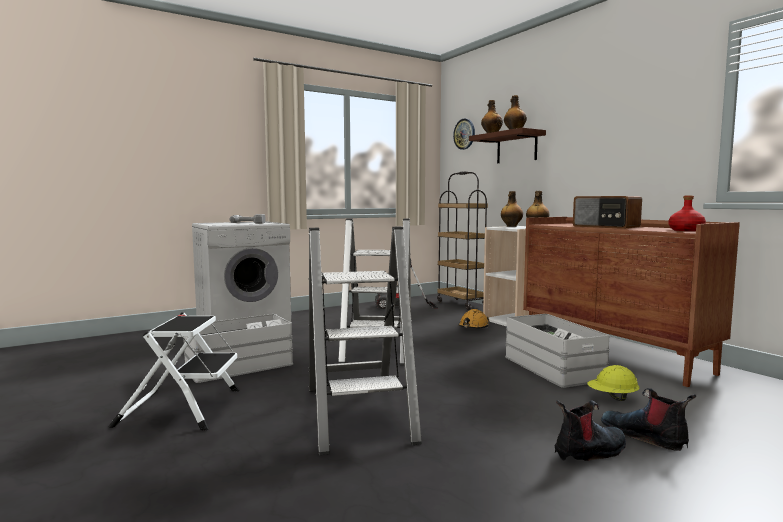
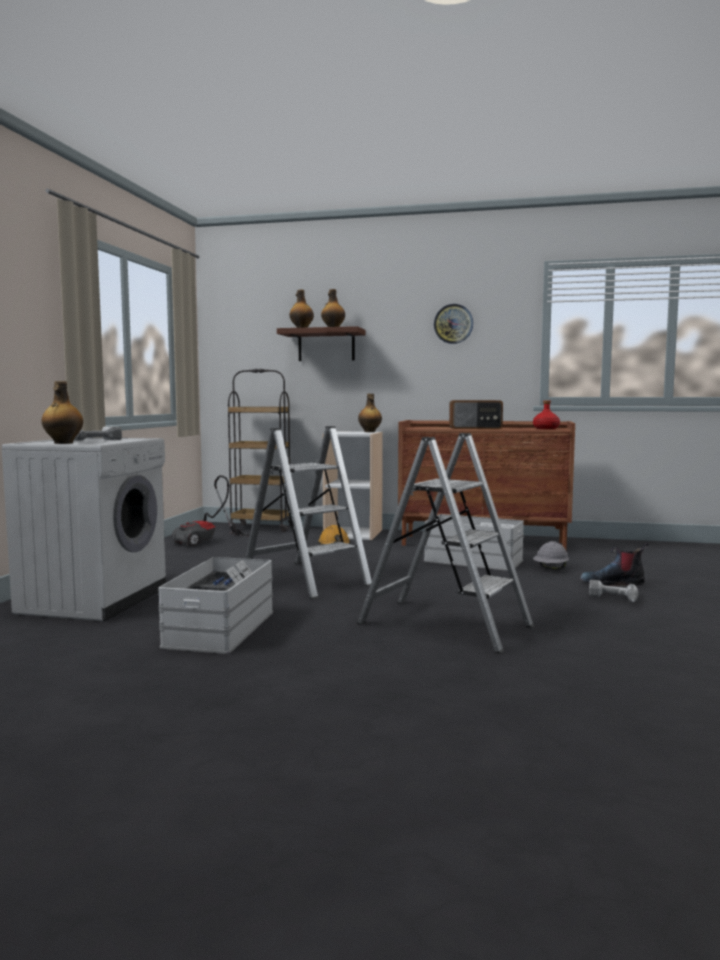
camera: 45 degrees left, 0 degrees up
step ladder [108,312,239,430] -> none
wall clock [453,119,475,150] -> wall clock moved to [434,304,473,344]
bottle [501,191,523,227] -> bottle moved to [41,381,83,444]
boot [554,400,626,461] -> power drill [589,580,639,602]
yellow hard hat [587,365,640,401] -> grey hard hat [533,541,569,570]

